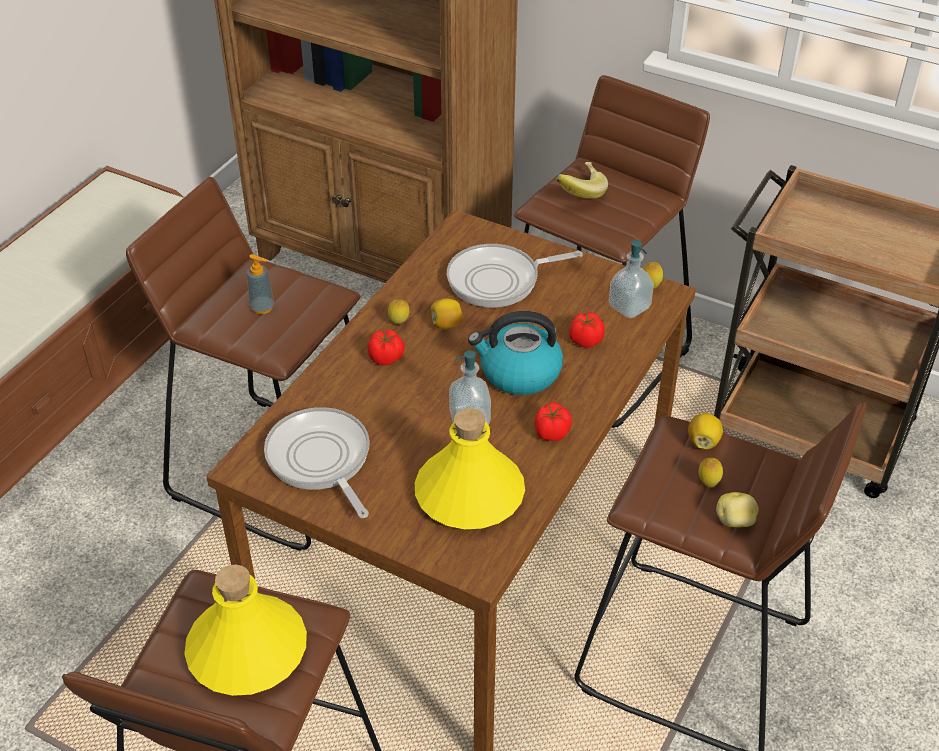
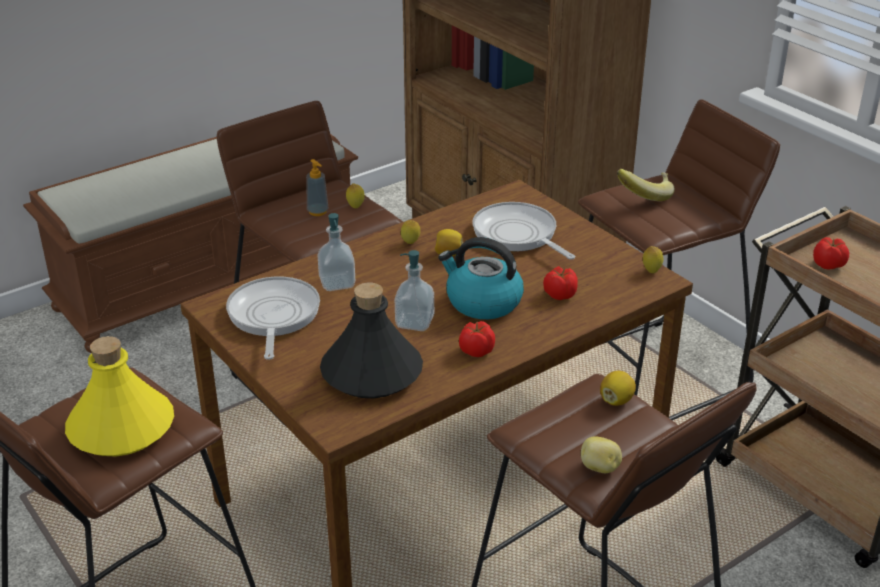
camera: 25 degrees right, 10 degrees down
tomato [367,330,405,366] -> tomato moved to [813,237,849,269]
yellow bottle [415,408,525,529] -> black bottle [320,282,423,398]
frying pan [447,244,583,307] -> frying pan turned 45 degrees clockwise [472,202,575,260]
soap dispenser [609,240,654,319] -> soap dispenser moved to [317,213,355,291]
lemon [699,458,723,487] -> lemon moved to [346,183,365,209]

